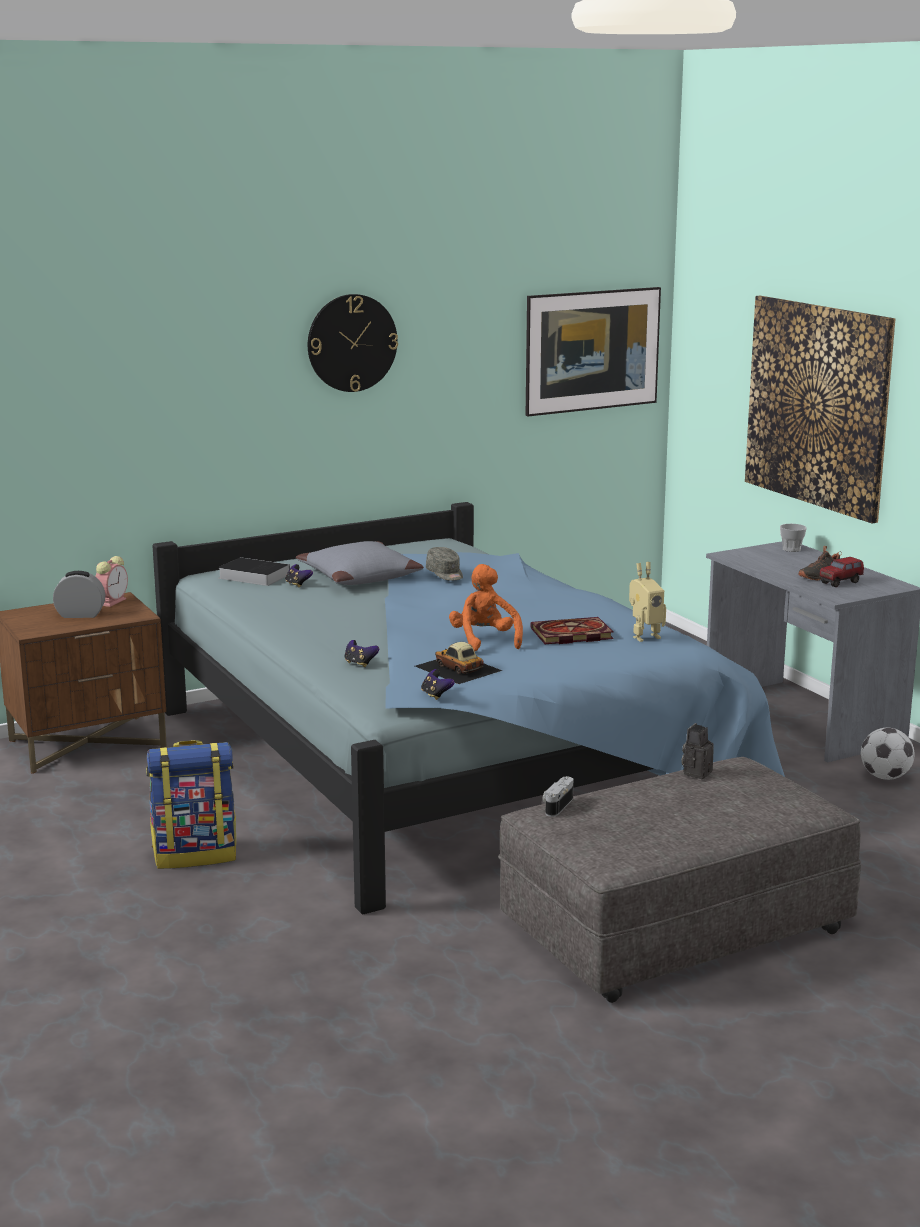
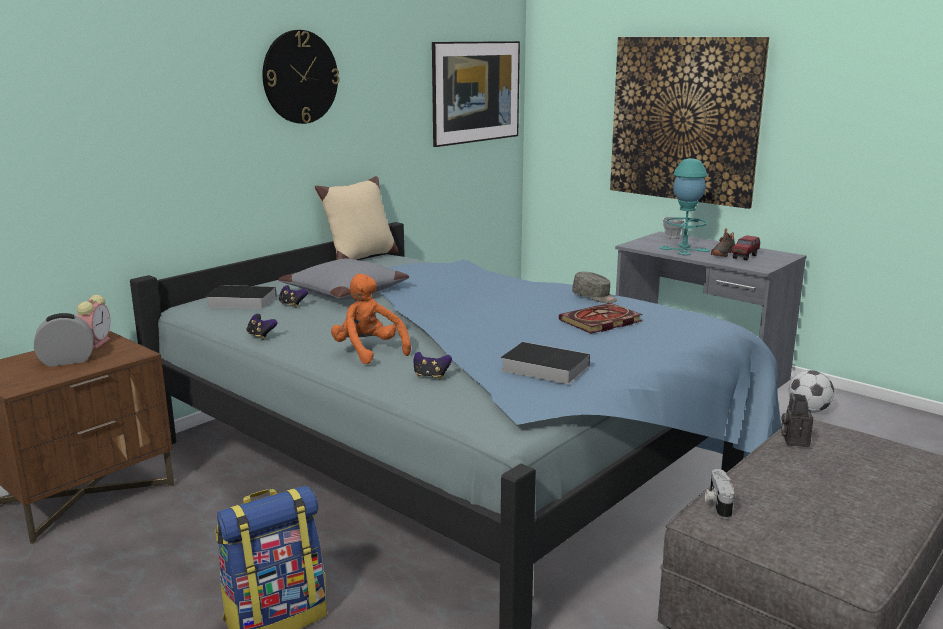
camera: 20 degrees left, 0 degrees up
toy car [415,642,502,684] -> book [501,342,590,385]
game controller [421,669,455,700] -> game controller moved to [246,314,278,339]
grey cap [426,547,463,581] -> grey cap moved to [572,272,617,303]
orange plush toy [449,564,523,651] -> orange plush toy moved to [331,274,411,364]
toy robot [629,562,666,642] -> none
none -> beige pillow [315,176,398,260]
none -> turquoise table lamp [659,158,710,255]

